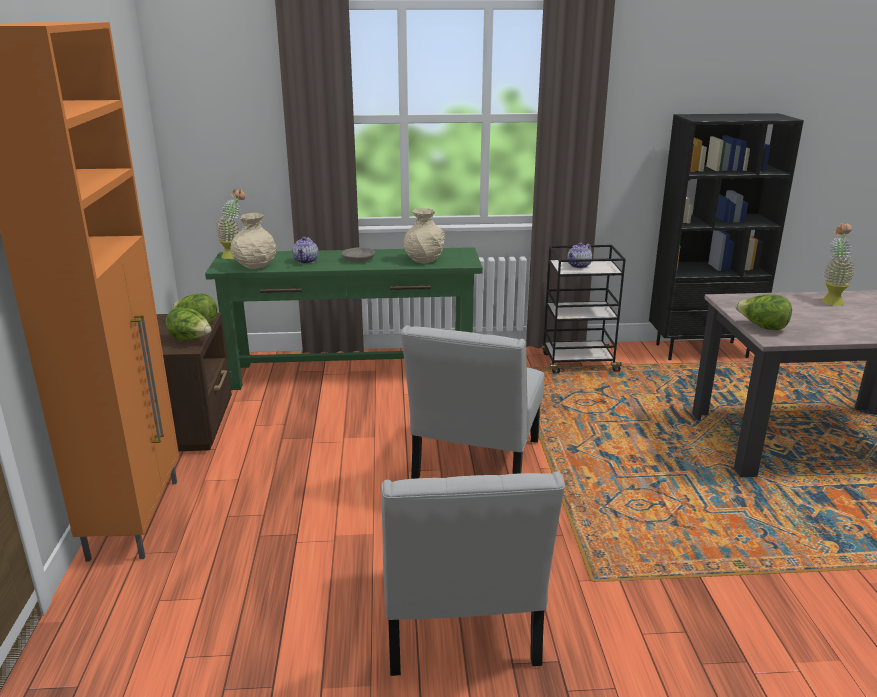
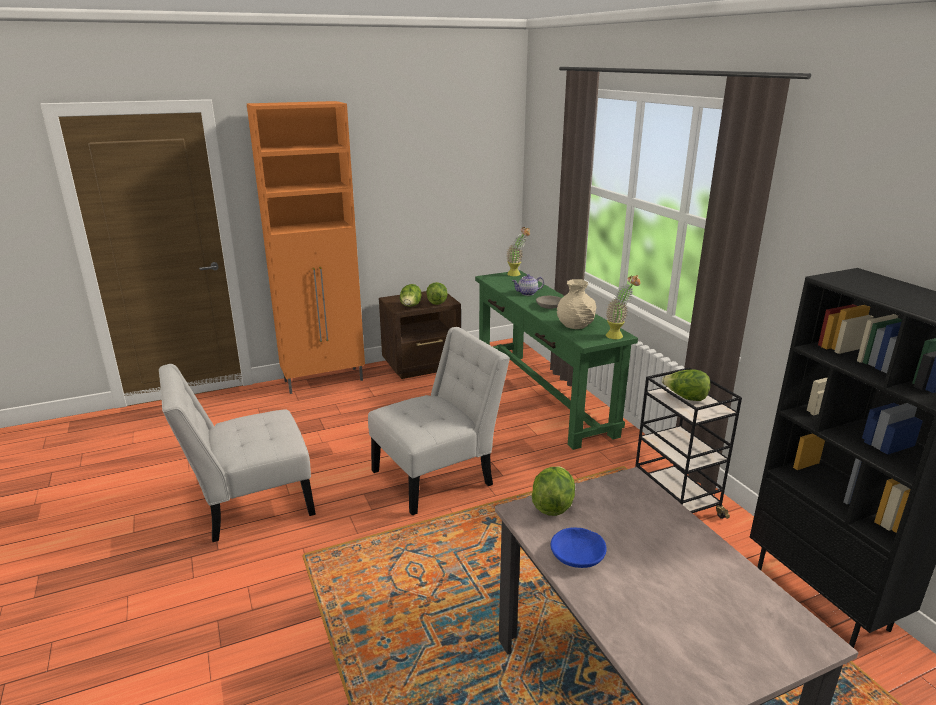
camera: 70 degrees right, 0 degrees up
beige vase [230,213,277,269] -> none
white chair [401,325,544,479] -> white chair turned 150 degrees clockwise [368,327,510,515]
teapot [567,243,592,268] -> lettuce [662,370,710,401]
potted plant [821,223,855,306] -> potted plant moved to [606,275,641,339]
none -> blue bowl [551,528,607,568]

